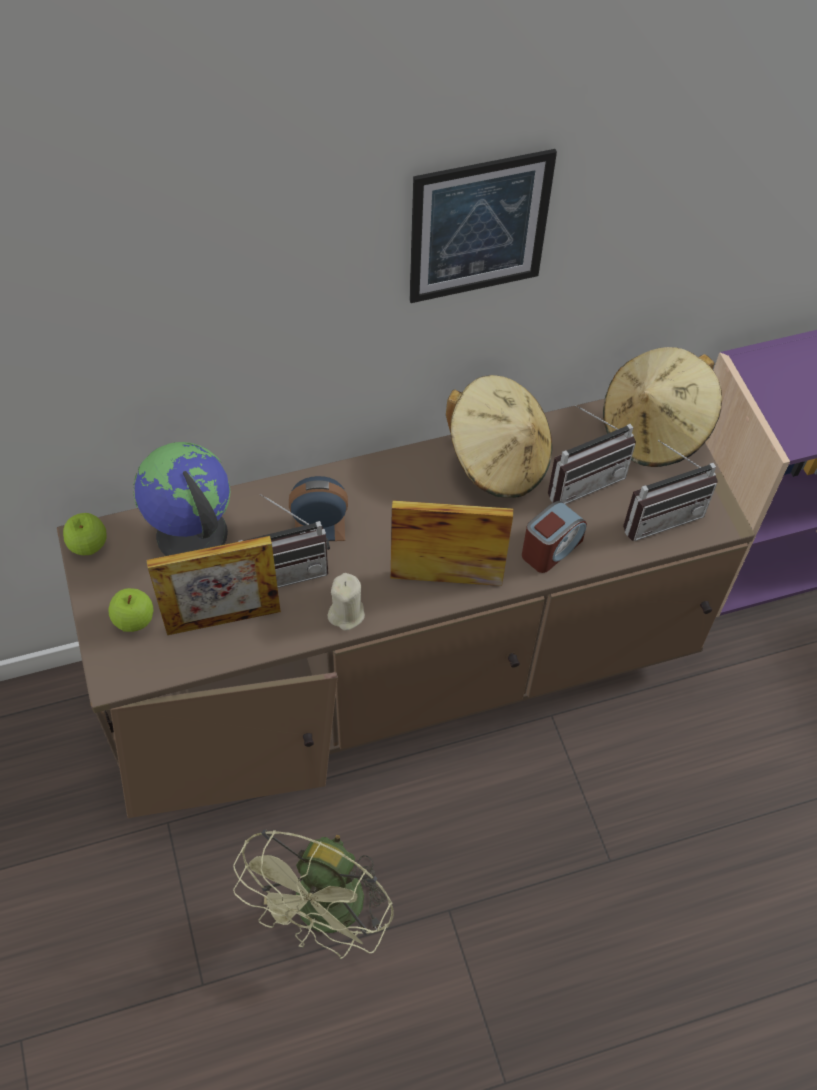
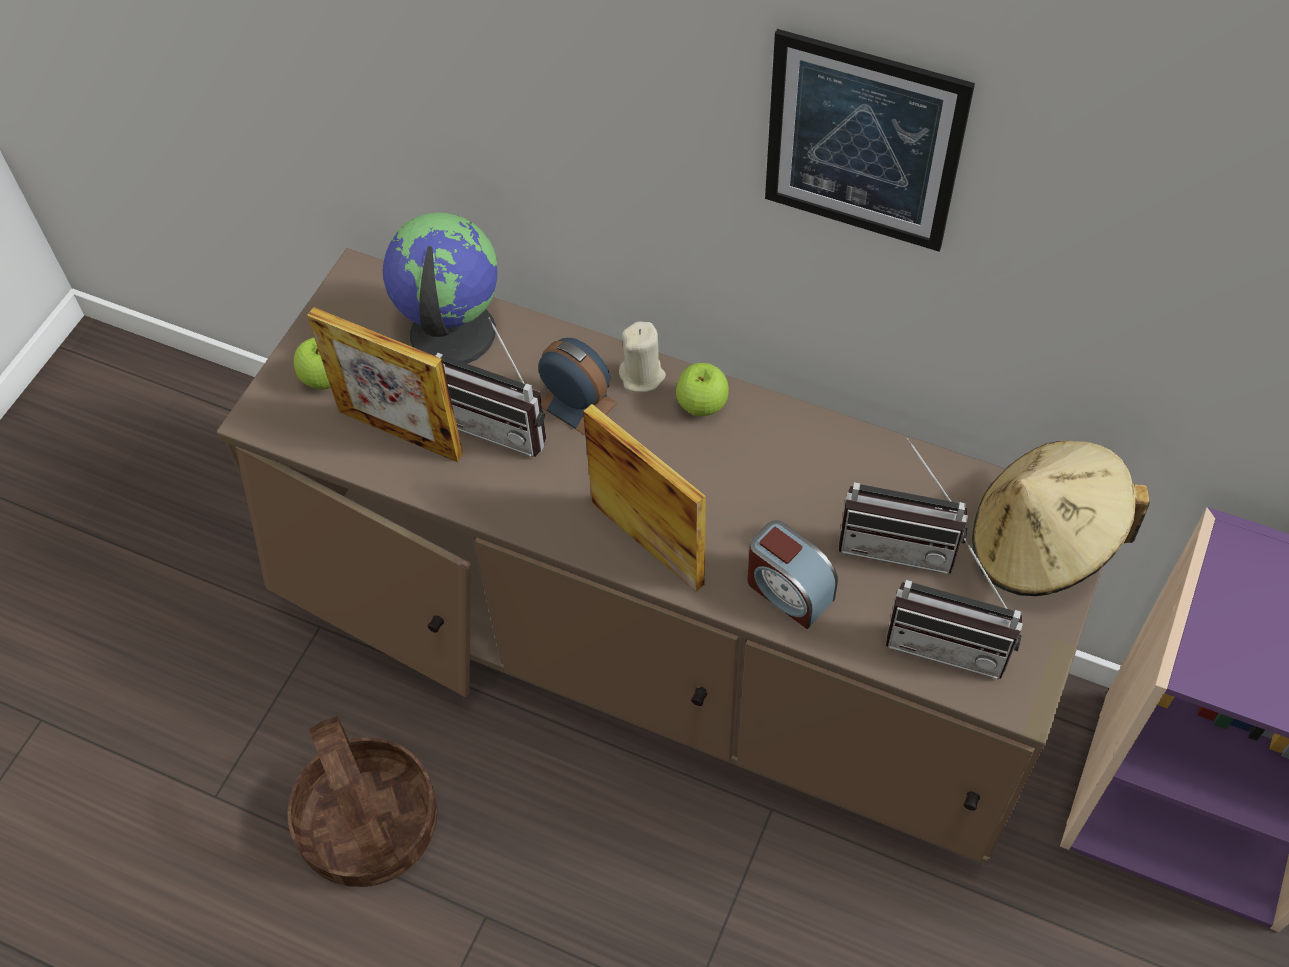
camera: 45 degrees right, 0 degrees up
apple [63,513,107,555] -> apple moved to [676,363,729,416]
green fan [233,830,394,959] -> basket [287,716,437,887]
beige candle [328,573,365,631] -> beige candle moved to [619,321,666,392]
beige hat [446,375,552,498] -> none
alarm clock [522,501,587,573] -> alarm clock turned 45 degrees clockwise [747,520,838,629]

